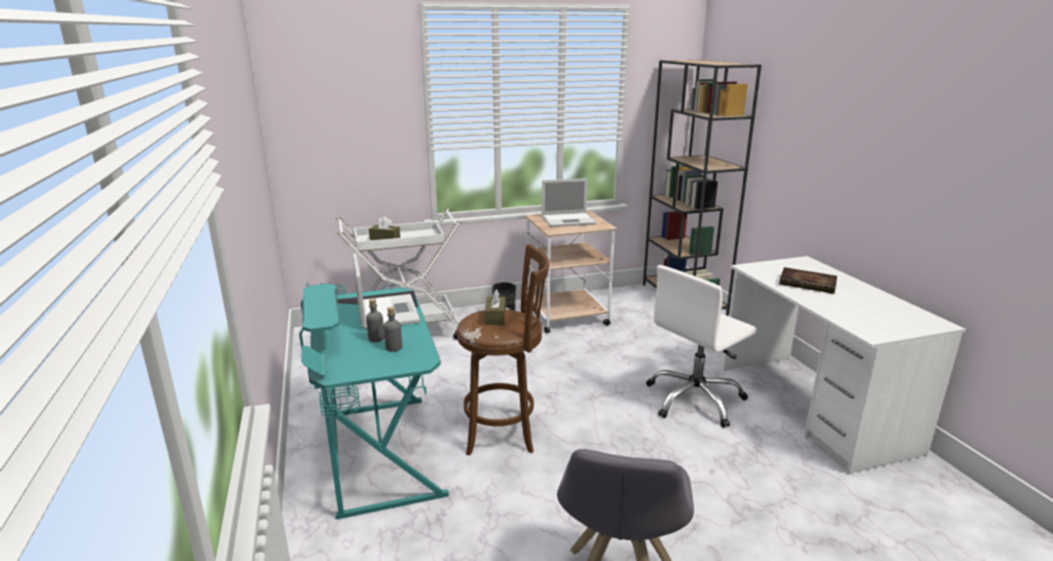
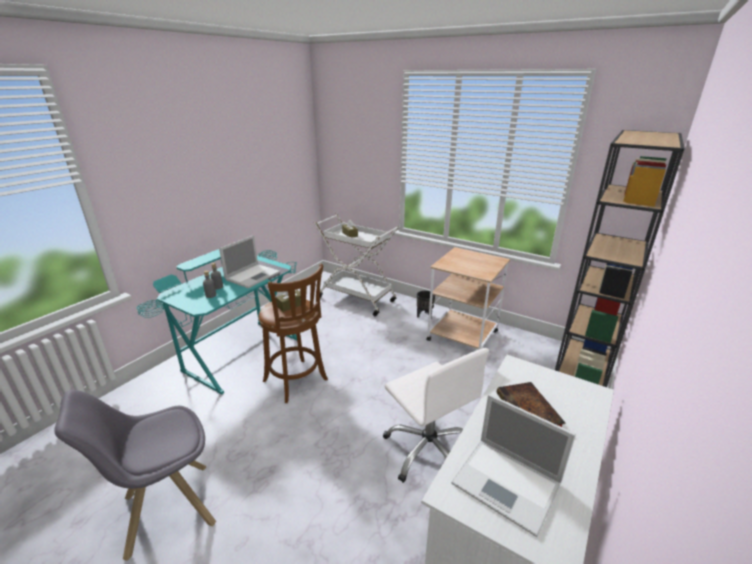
camera: 50 degrees right, 5 degrees up
laptop [542,178,597,227] -> laptop moved to [451,394,576,537]
white office chair [646,265,757,428] -> white office chair turned 135 degrees counterclockwise [383,348,489,483]

